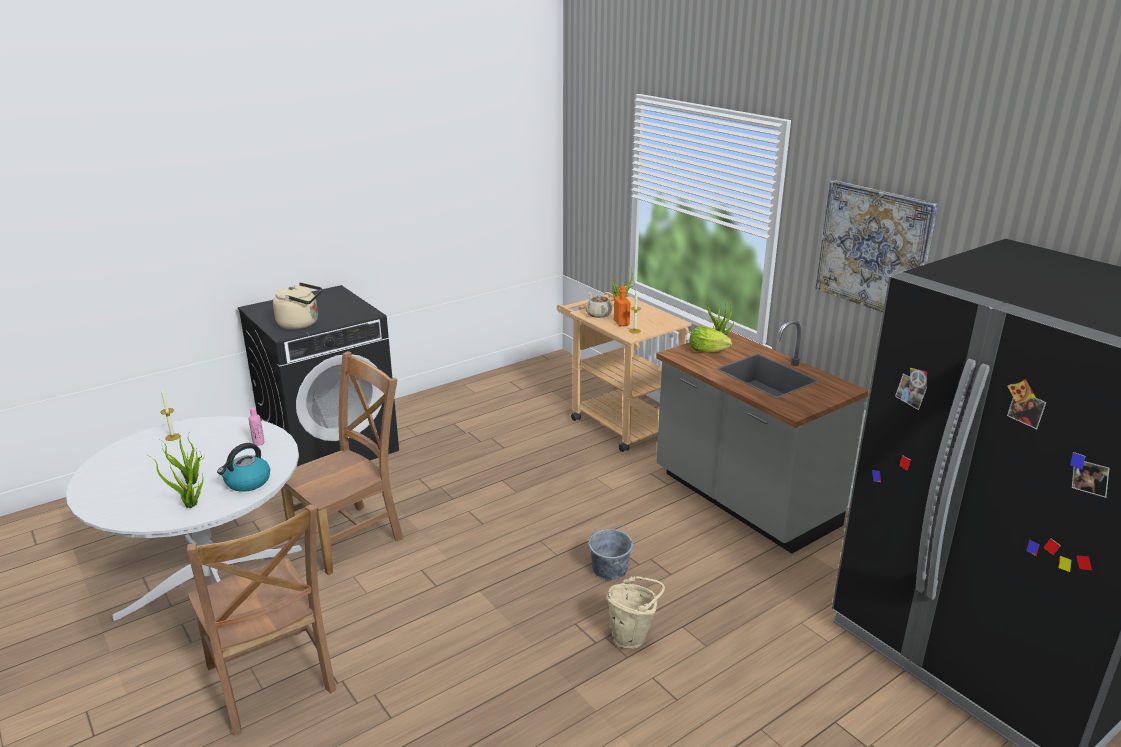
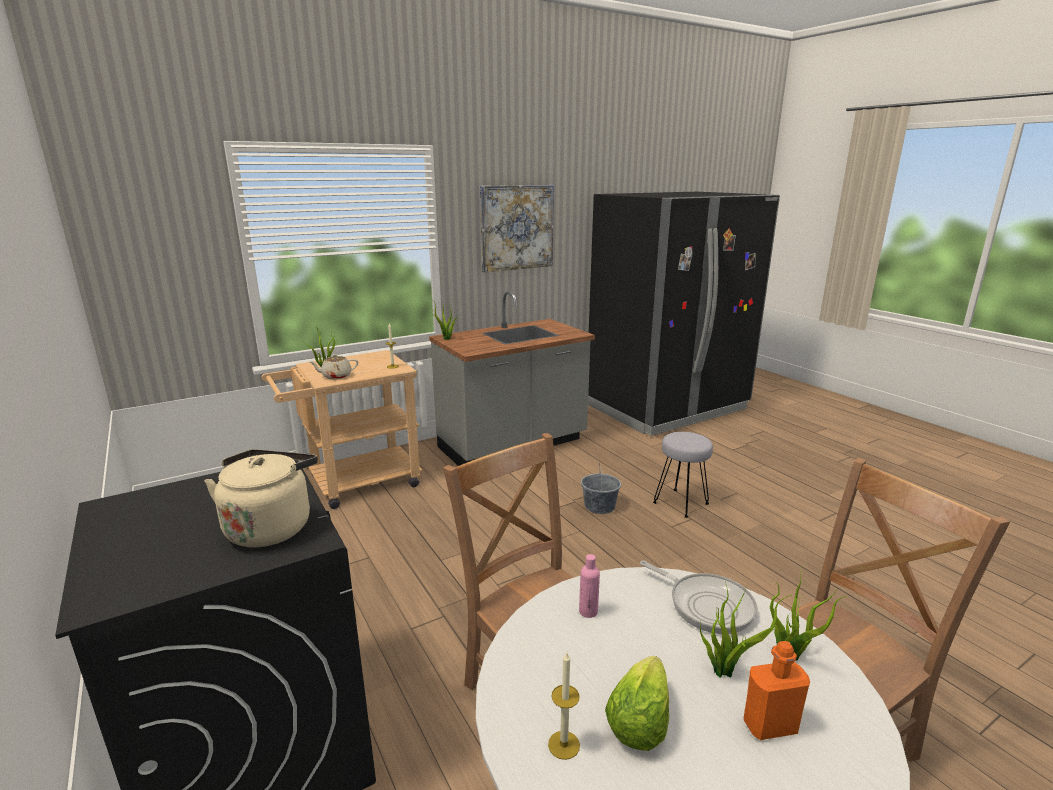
camera: 85 degrees left, 5 degrees down
kettle [217,443,270,492] -> frying pan [640,560,757,634]
beige bucket [607,576,665,649] -> grey stool [653,432,713,518]
orange bottle [614,286,631,326] -> orange bottle moved to [744,641,810,740]
lettuce [690,326,732,353] -> lettuce moved to [605,656,669,751]

